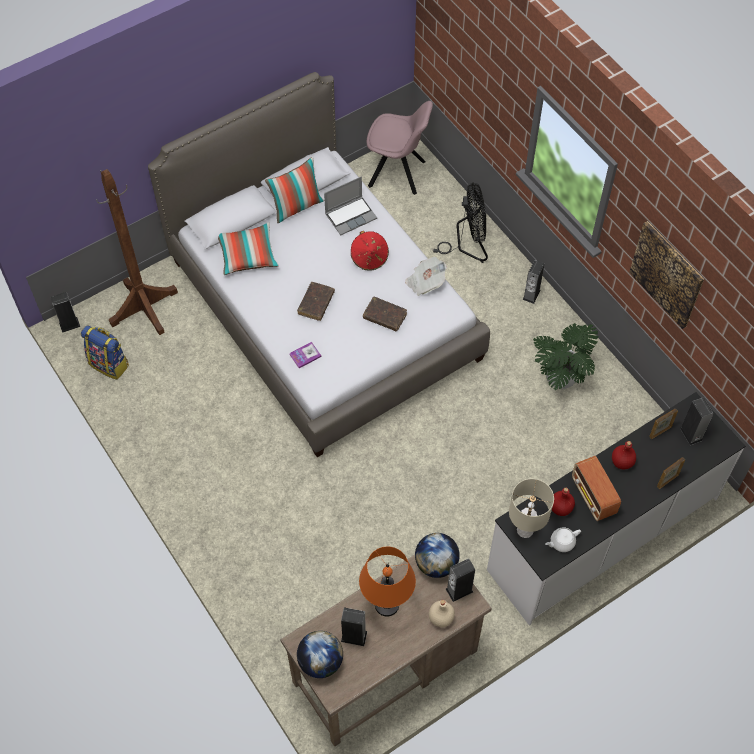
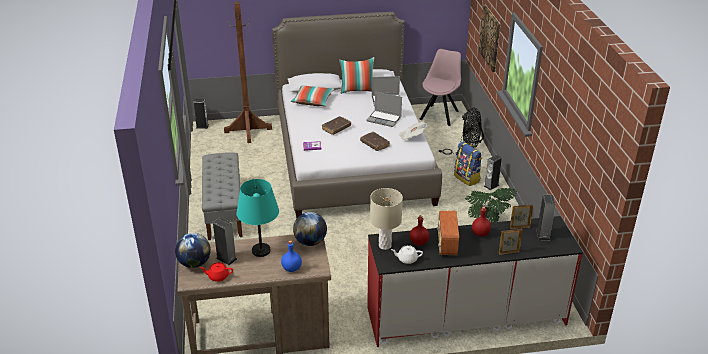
camera: 25 degrees right, 25 degrees down
backpack [81,326,129,380] -> backpack moved to [454,141,482,186]
red hat [351,231,389,271] -> laptop [366,91,402,127]
orange table lamp [359,547,416,617] -> turquoise table lamp [236,179,279,257]
pink chair [366,101,433,195] -> pink chair turned 105 degrees counterclockwise [420,49,461,126]
beige bottle [429,600,455,627] -> blue bottle [281,240,302,272]
speaker [446,558,475,602] -> none
white dresser [487,392,745,626] -> red dresser [367,216,583,347]
picture [629,221,704,329] -> picture moved to [478,5,501,72]
none -> red teapot [200,262,233,282]
none -> grey bench [202,152,243,240]

